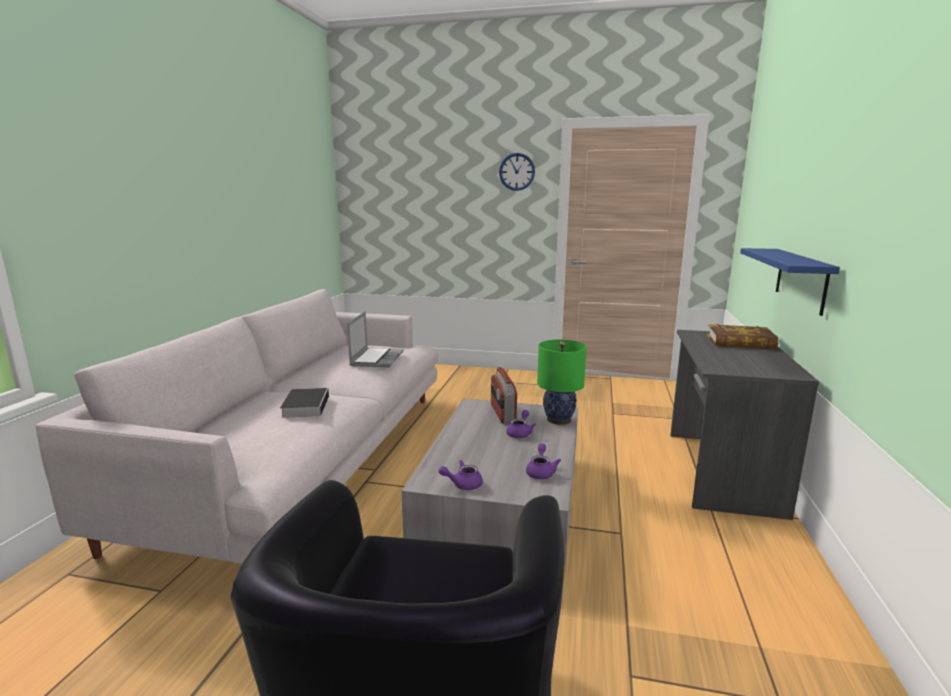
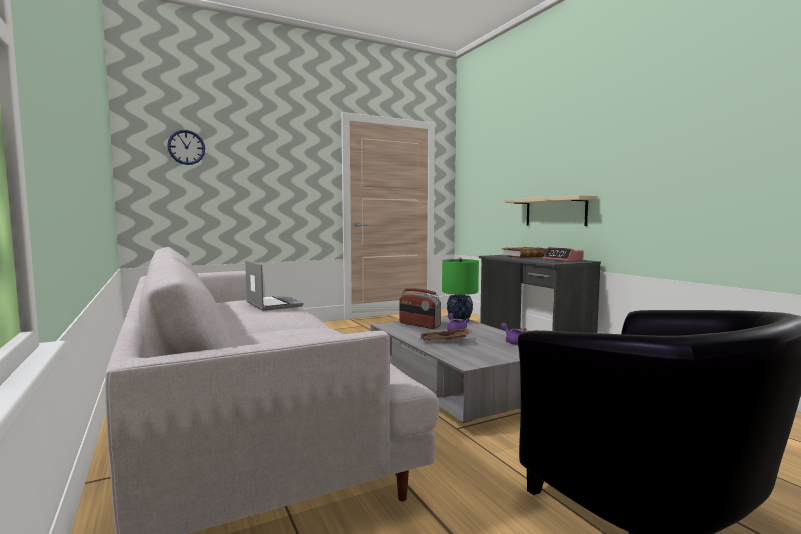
camera: 40 degrees left, 10 degrees down
book [280,388,329,418] -> none
purple teapot [438,460,483,490] -> none
wall clock [499,153,535,191] -> wall clock moved to [167,130,205,165]
blue shelf [740,248,840,316] -> beige shelf [504,195,598,226]
none -> brown tray [420,328,470,341]
none -> alarm clock [543,247,584,262]

